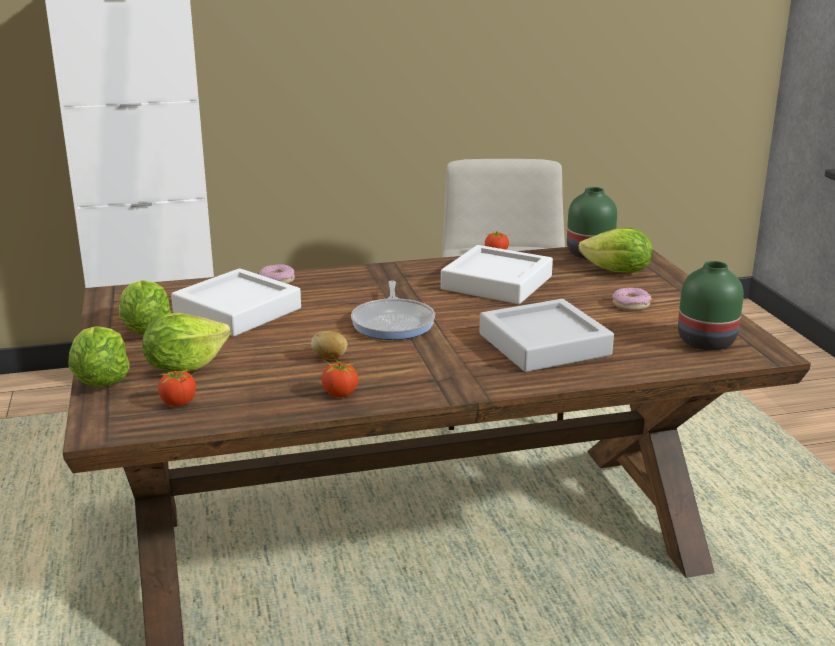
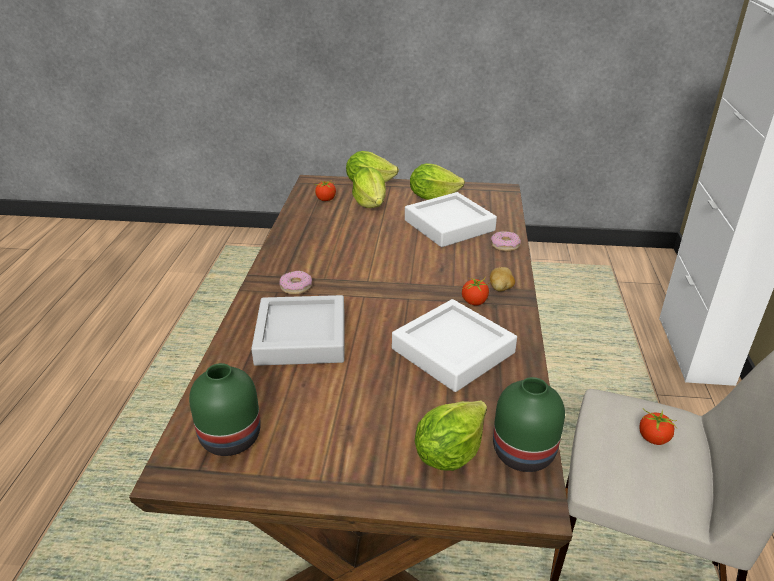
camera: 110 degrees right, 10 degrees up
potato [311,331,347,360] -> potato moved to [490,267,515,292]
tomato [322,355,358,398] -> tomato moved to [462,275,492,305]
frying pan [351,280,435,340] -> none
donut [612,288,652,311] -> donut moved to [280,271,312,294]

